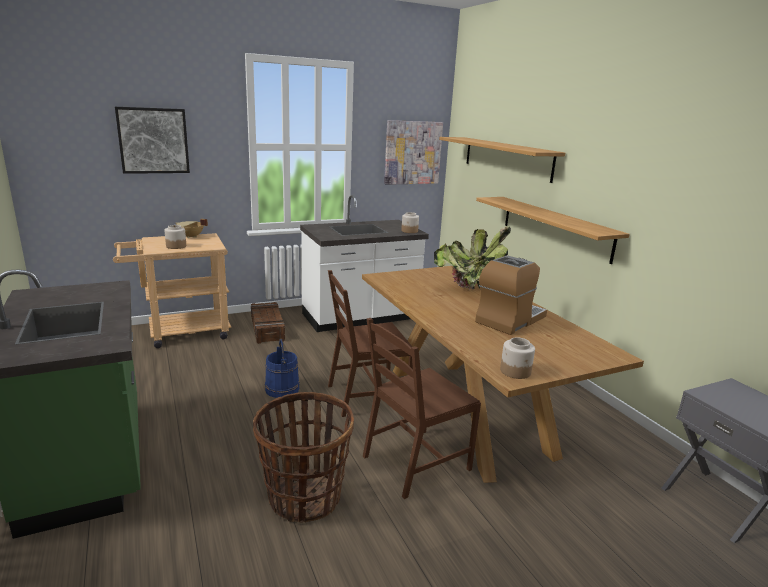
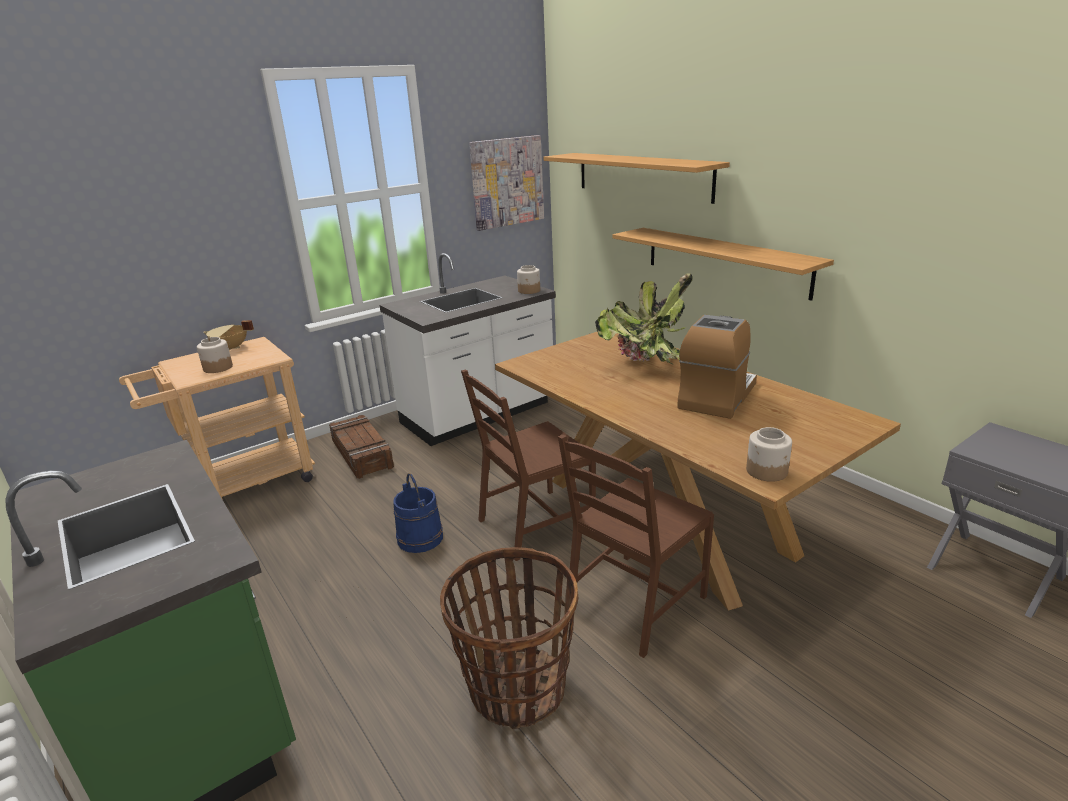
camera: 10 degrees left, 5 degrees up
picture [115,107,190,174] -> none

